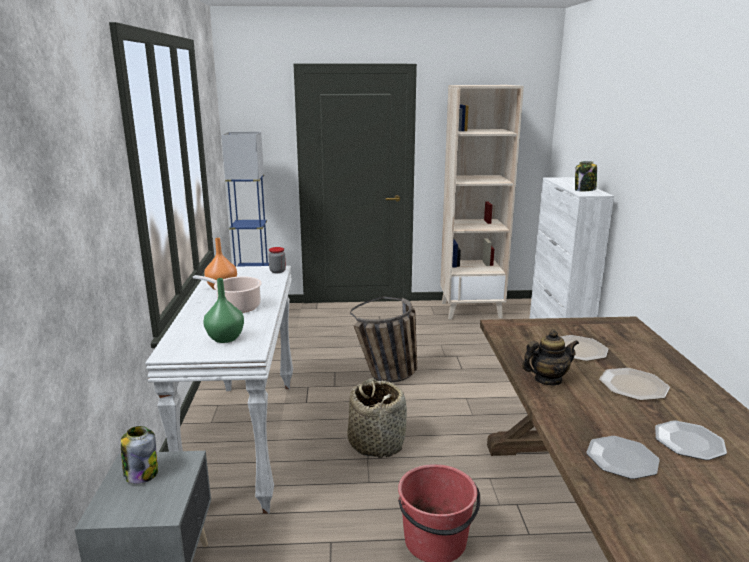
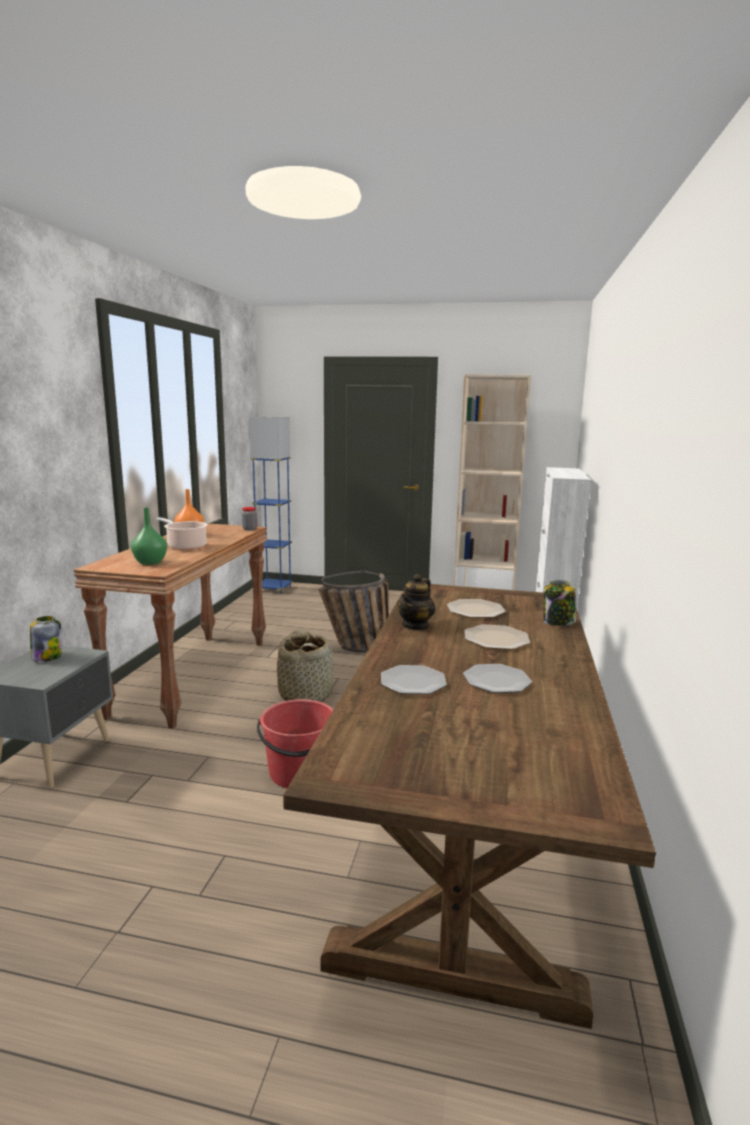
camera: 15 degrees right, 5 degrees down
white console table [145,266,293,514] -> brown console table [74,523,267,729]
teapot [522,330,579,386] -> teapot turned 120 degrees clockwise [397,574,436,631]
jar [575,161,597,191] -> jar moved to [544,580,576,626]

